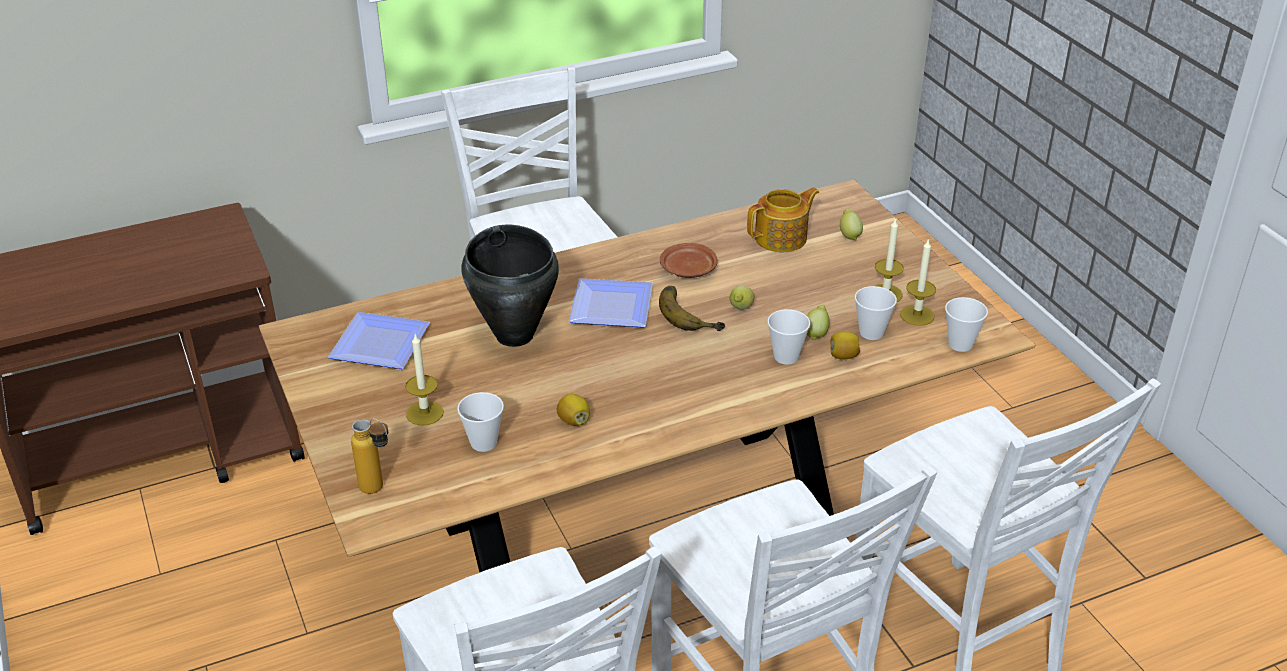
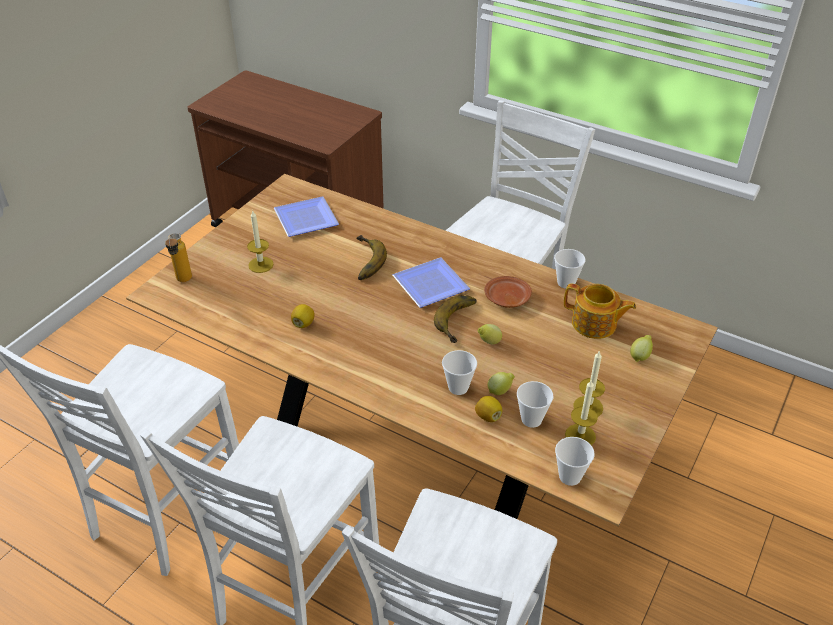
camera: 55 degrees right, 5 degrees up
cup [457,392,504,452] -> cup moved to [554,249,586,289]
black cooking pot [461,225,559,347] -> banana [356,235,387,280]

